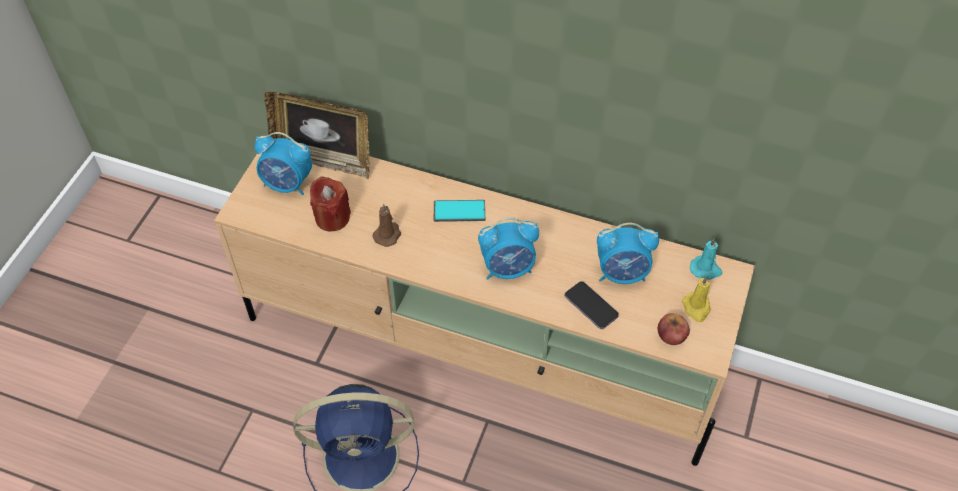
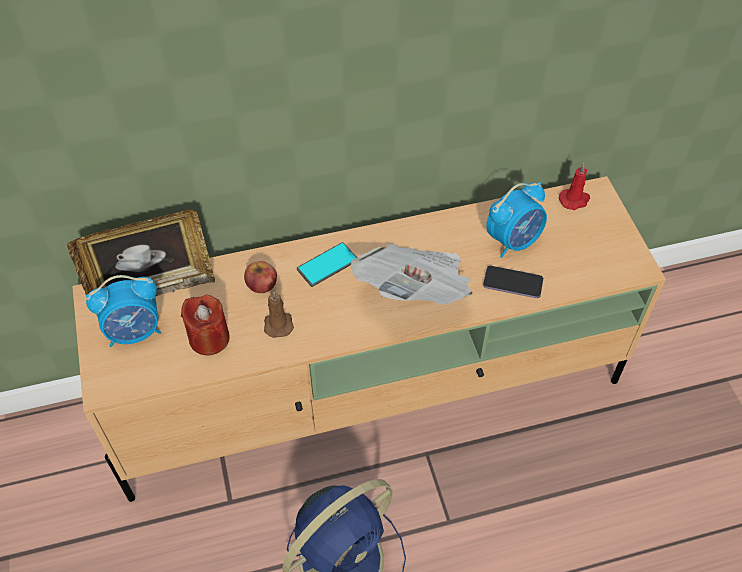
camera: 35 degrees left, 0 degrees up
alarm clock [478,217,539,280] -> newspaper [351,243,473,305]
apple [658,313,690,345] -> apple moved to [244,261,277,293]
yellow candle [682,277,711,322] -> none
turquoise candle [690,238,722,280] -> red candle [558,163,590,210]

